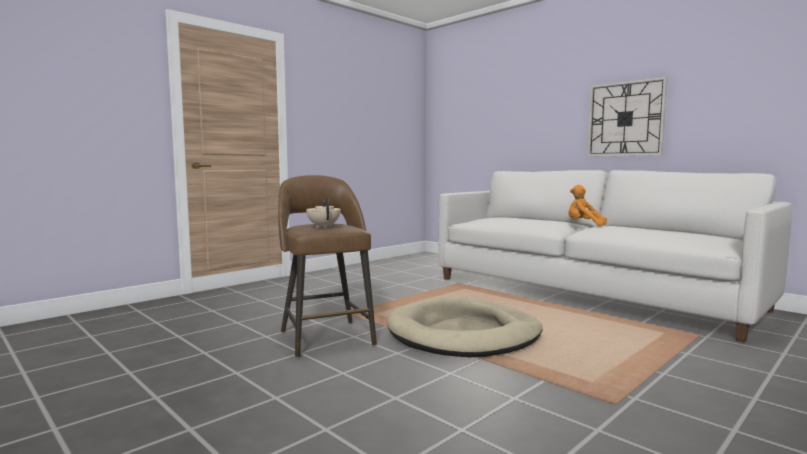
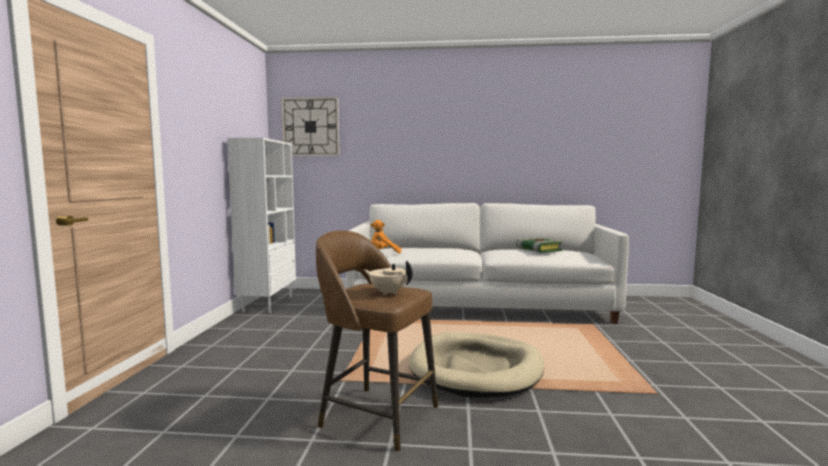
camera: 40 degrees left, 0 degrees up
orange plush toy [568,185,607,226] -> orange plush toy moved to [371,220,401,253]
wall clock [587,77,667,157] -> wall clock moved to [281,97,340,156]
none -> white bookcase [227,138,296,313]
none -> book [516,237,562,253]

